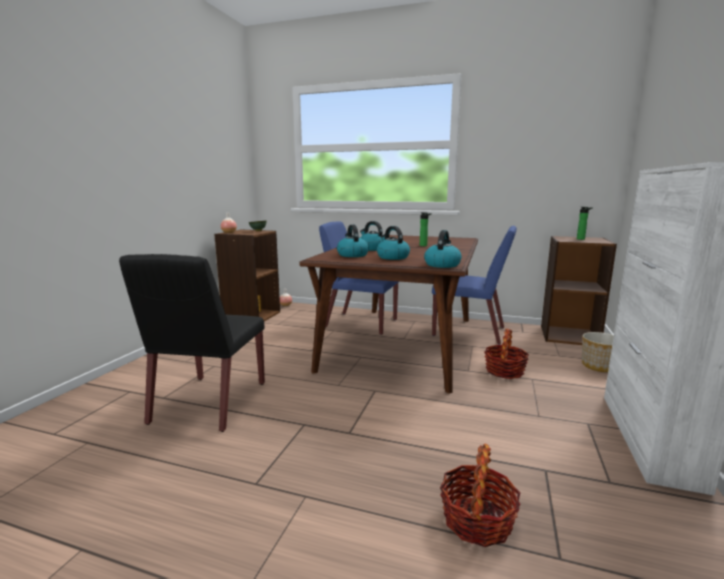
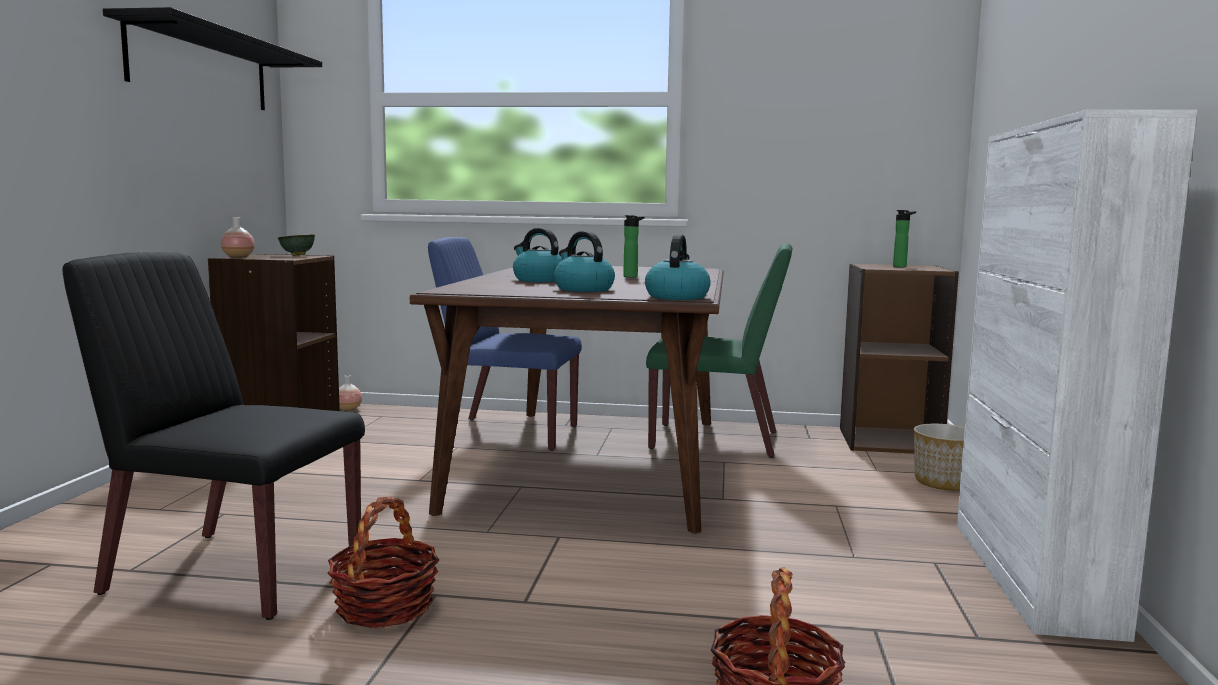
camera: 10 degrees left, 5 degrees down
black chair [119,254,265,432] -> black chair turned 105 degrees clockwise [63,252,365,620]
kettle [337,225,369,257] -> none
blue chair [432,226,517,345] -> green chair [646,243,793,458]
basket [484,329,529,379] -> basket moved to [328,497,439,628]
none -> black shelf [103,7,322,110]

